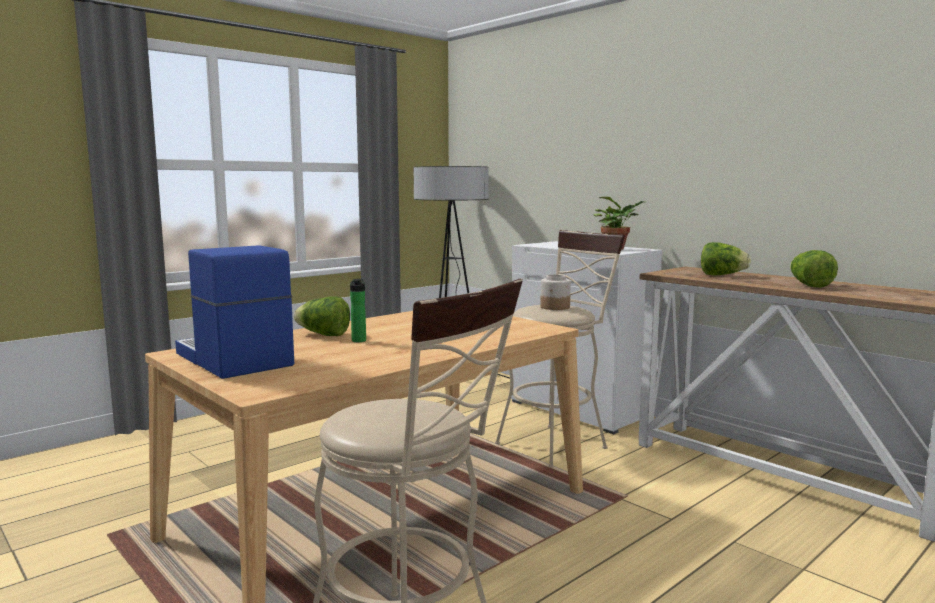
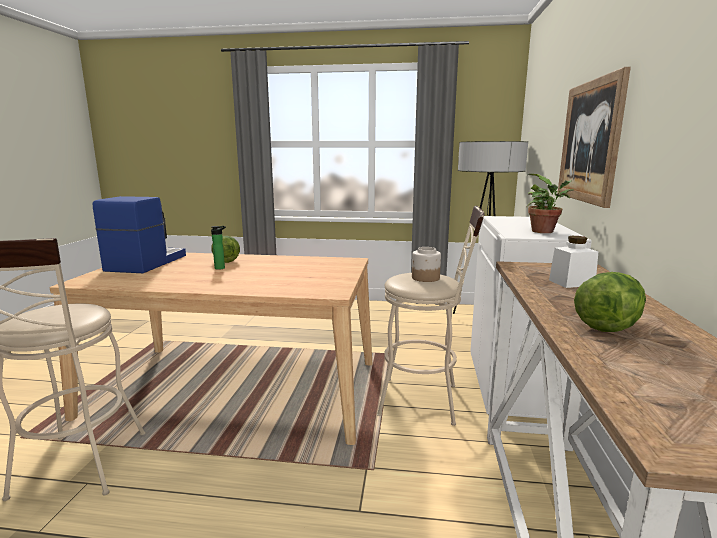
camera: 50 degrees right, 5 degrees up
lettuce [701,242,751,275] -> white jar [549,236,599,288]
none -> picture [558,67,631,208]

